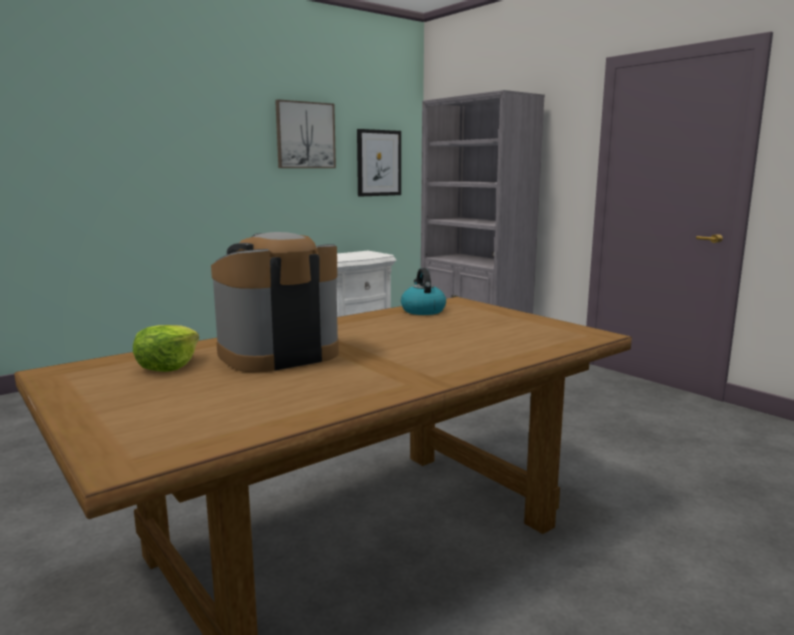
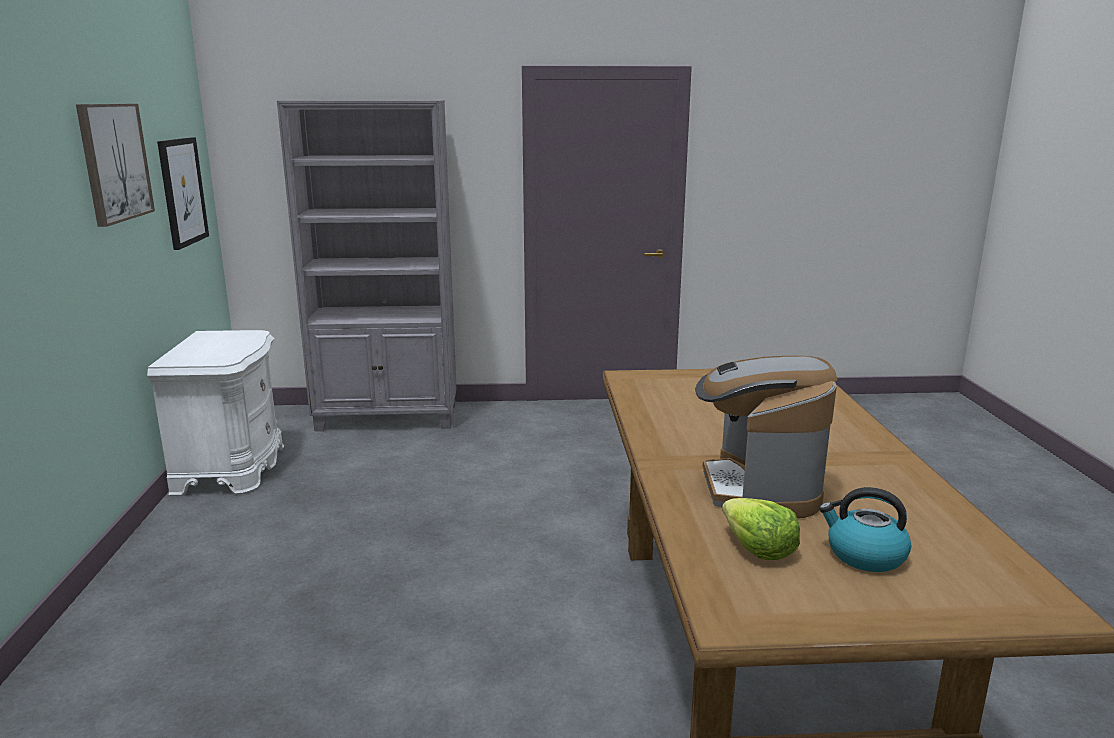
camera: 55 degrees left, 5 degrees up
kettle [401,268,446,315] -> kettle moved to [819,487,911,572]

